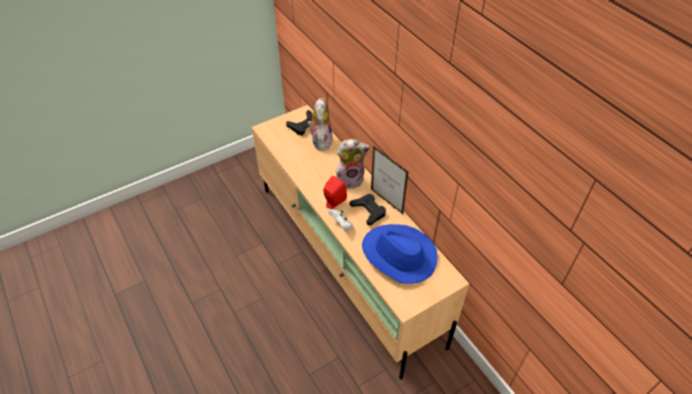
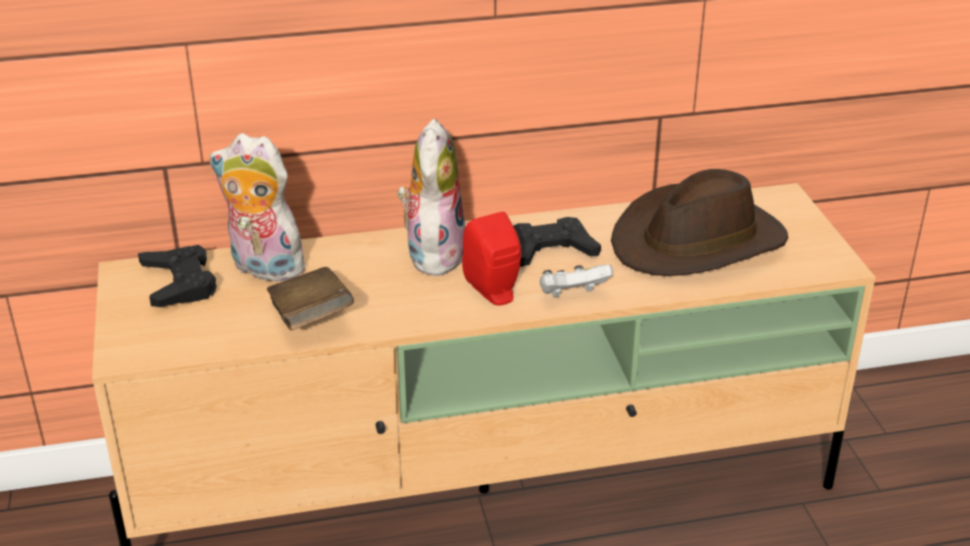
camera: 70 degrees left, 15 degrees down
blue hat [362,224,438,284] -> brown hat [611,169,788,276]
picture frame [371,146,408,214] -> none
none -> brown book [267,267,354,331]

